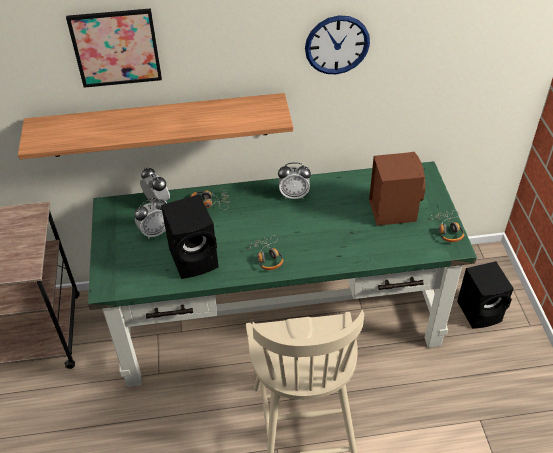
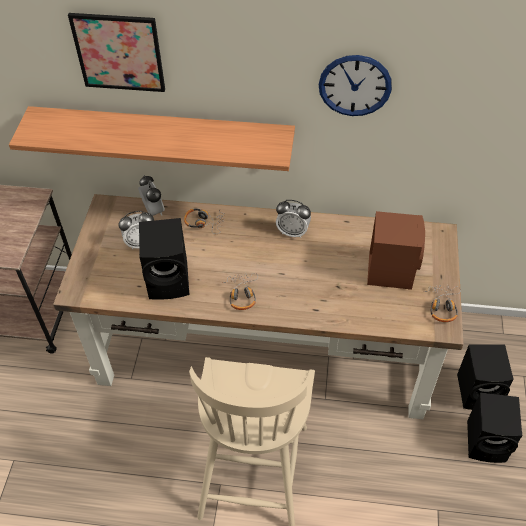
camera: 15 degrees right, 5 degrees up
green desk [88,161,477,387] -> brown desk [53,194,463,419]
none -> black speaker [467,393,522,463]

